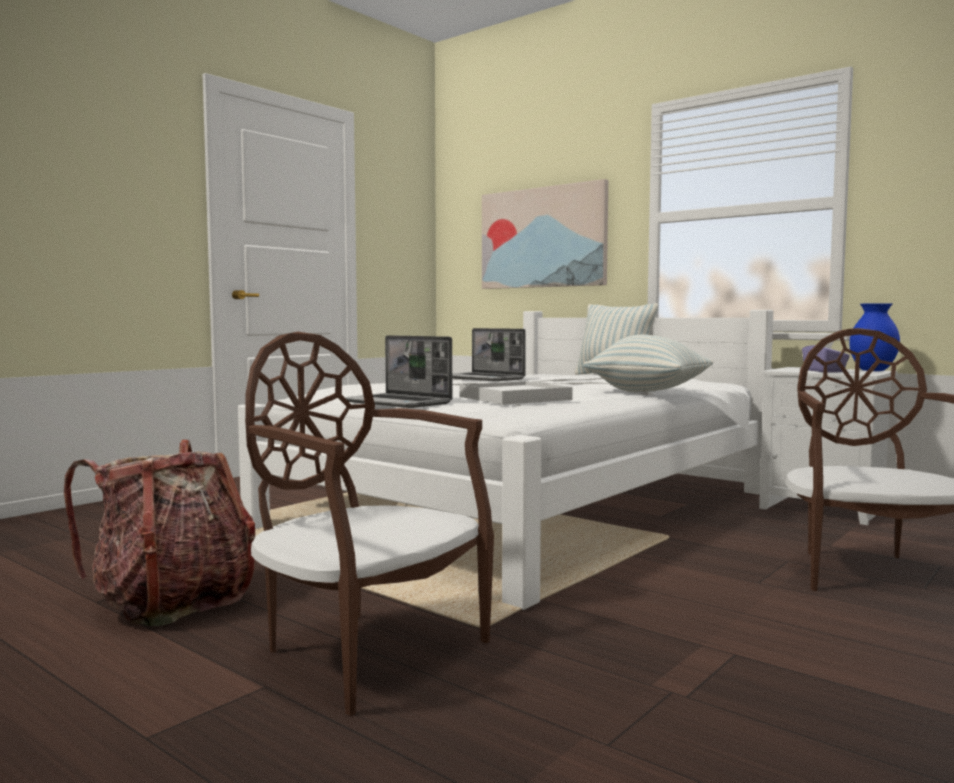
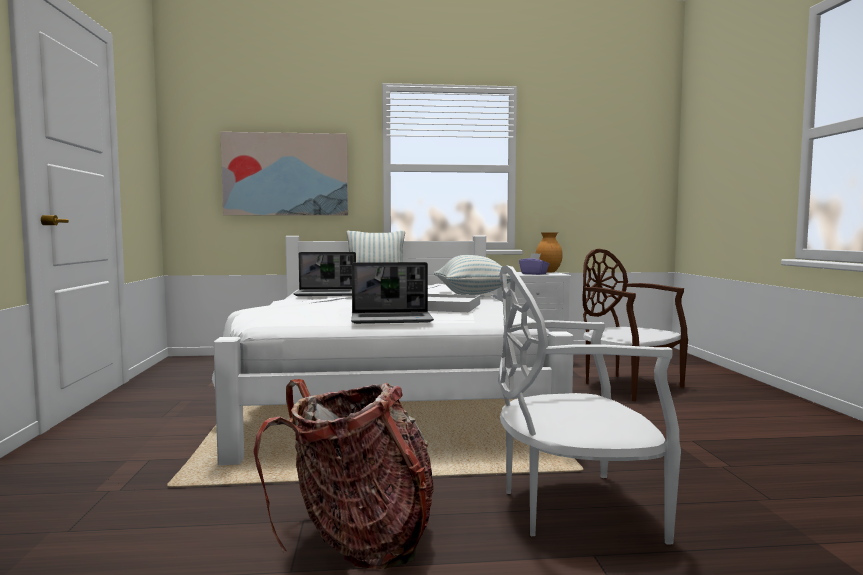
camera: 45 degrees left, 0 degrees up
brown chair [245,332,494,716] -> white chair [498,265,681,545]
blue vase [849,303,900,371] -> brown vase [535,232,563,273]

